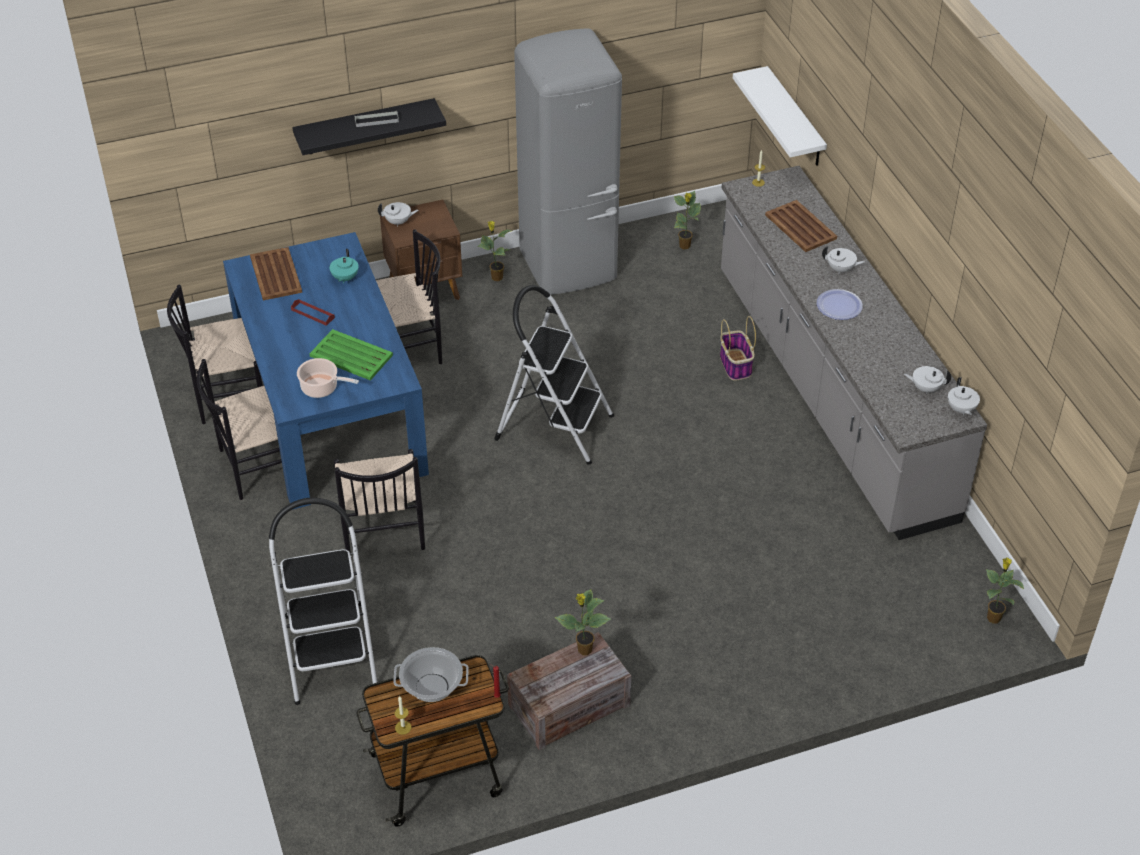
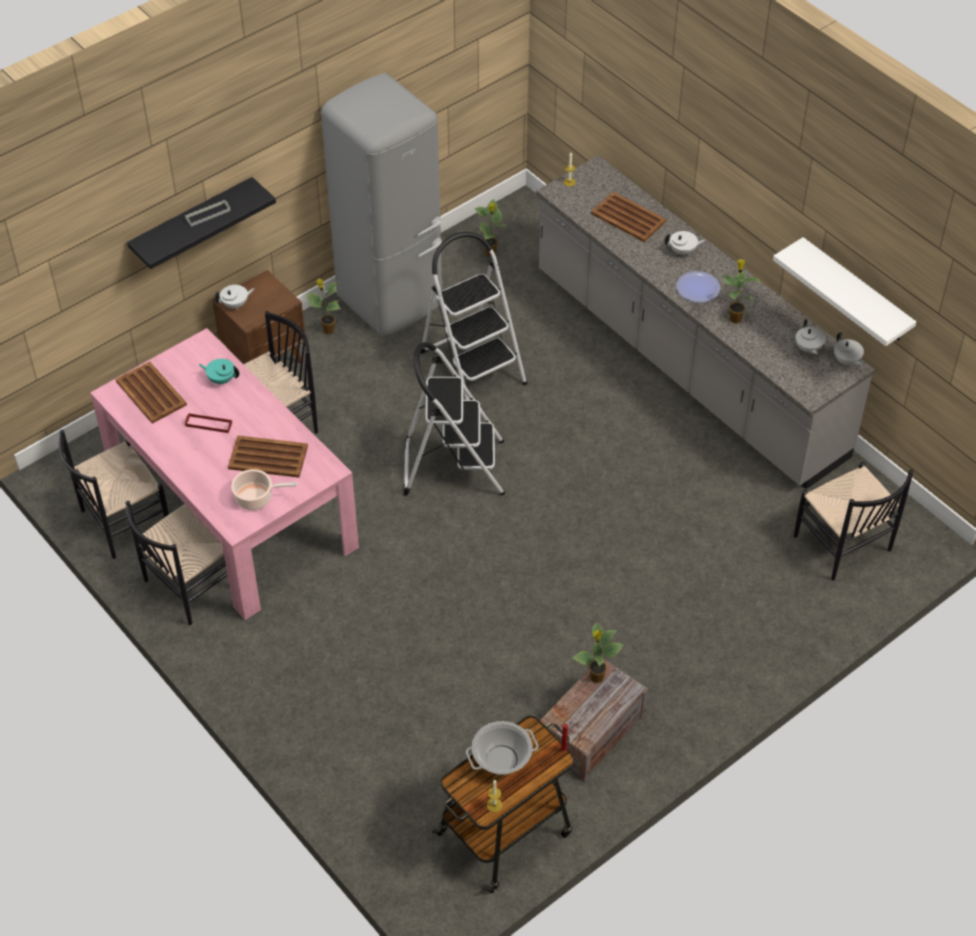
camera: 20 degrees left, 5 degrees up
blue dining table [223,232,429,510] -> pink dining table [90,328,359,620]
step ladder [269,498,377,705] -> step ladder moved to [420,232,527,400]
green tray [309,329,393,381] -> brown tray [228,435,308,478]
turquoise teapot [329,249,359,283] -> turquoise teapot turned 120 degrees clockwise [199,359,239,385]
black chair [334,449,425,553] -> black chair moved to [794,462,913,580]
basket [720,316,756,381] -> none
white shelf [733,66,827,166] -> white shelf moved to [773,237,916,346]
white teapot [904,366,951,394] -> white teapot turned 90 degrees counterclockwise [795,319,825,354]
potted plant [986,558,1024,624] -> potted plant moved to [722,259,761,324]

